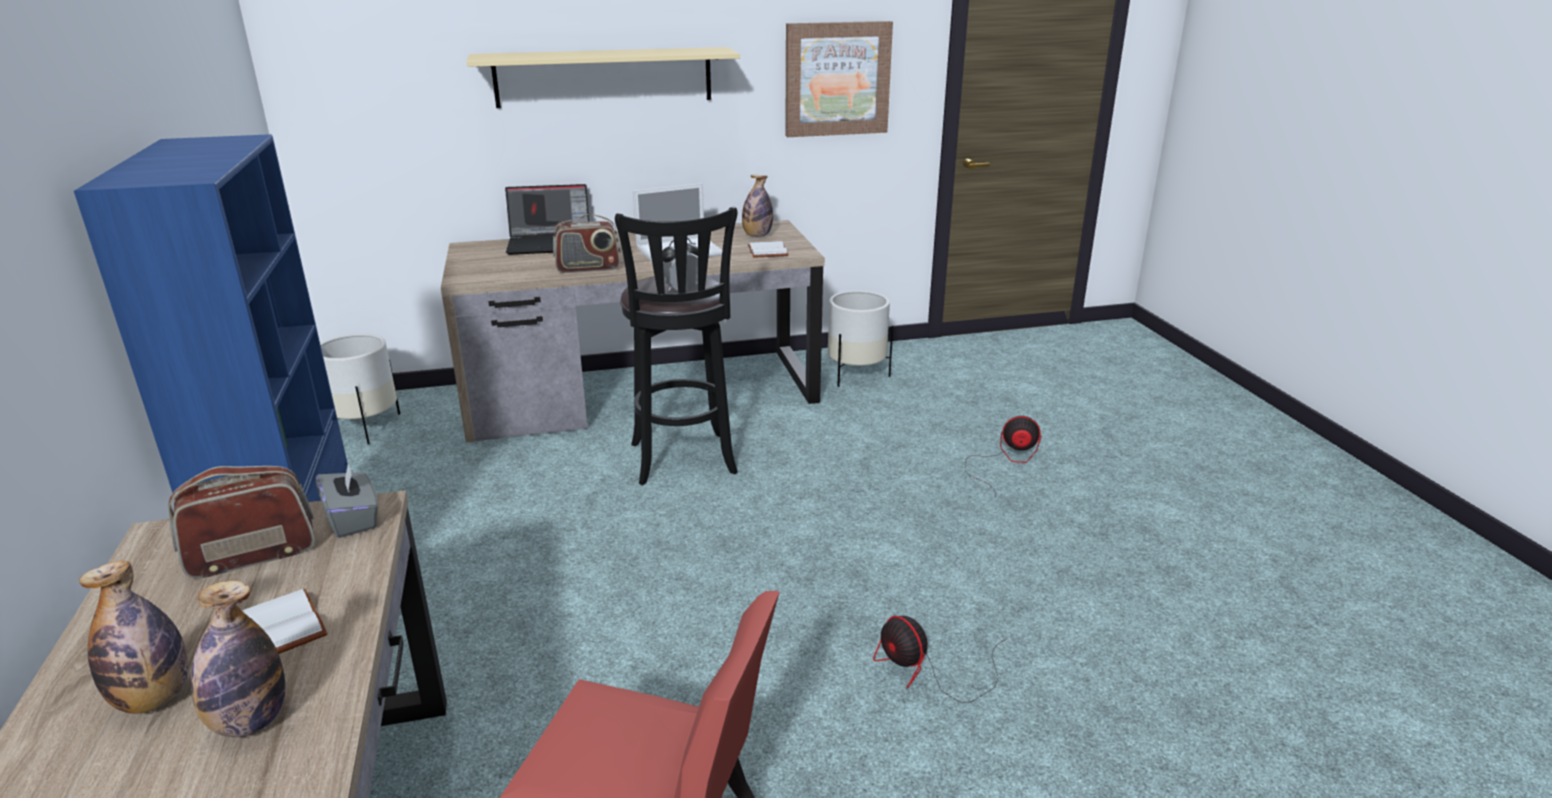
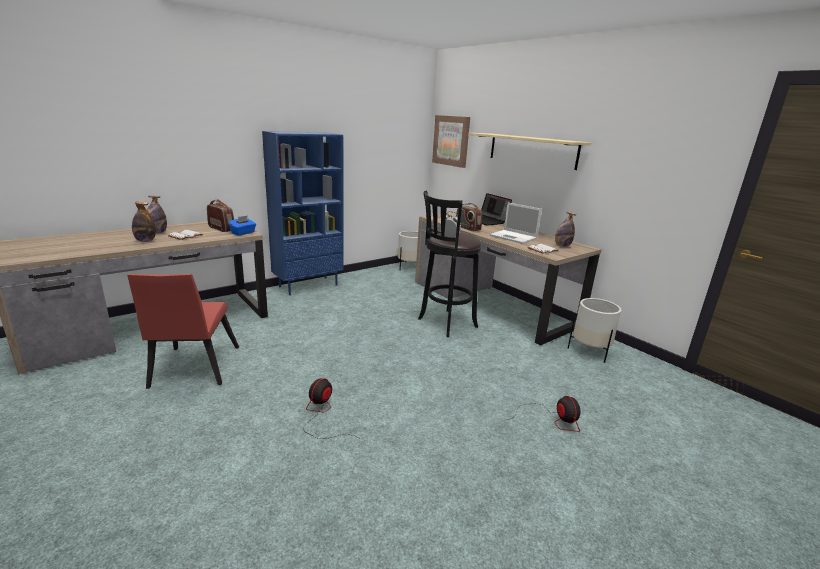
camera: 65 degrees right, 5 degrees down
grey tissue box [316,461,378,538] -> blue tissue box [228,216,256,236]
picture [785,21,893,137] -> picture moved to [432,115,470,168]

